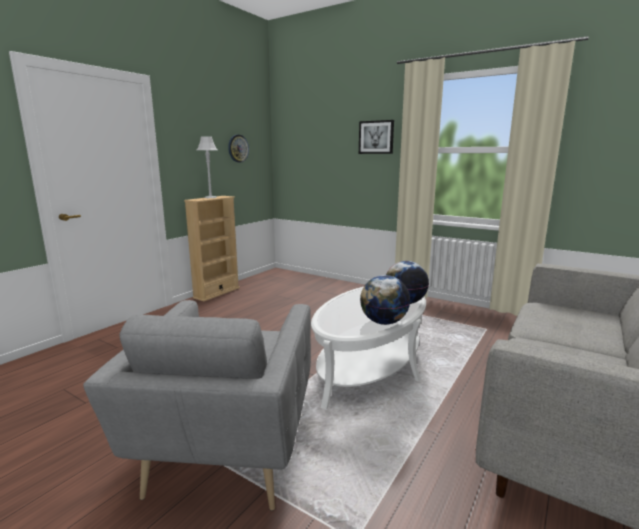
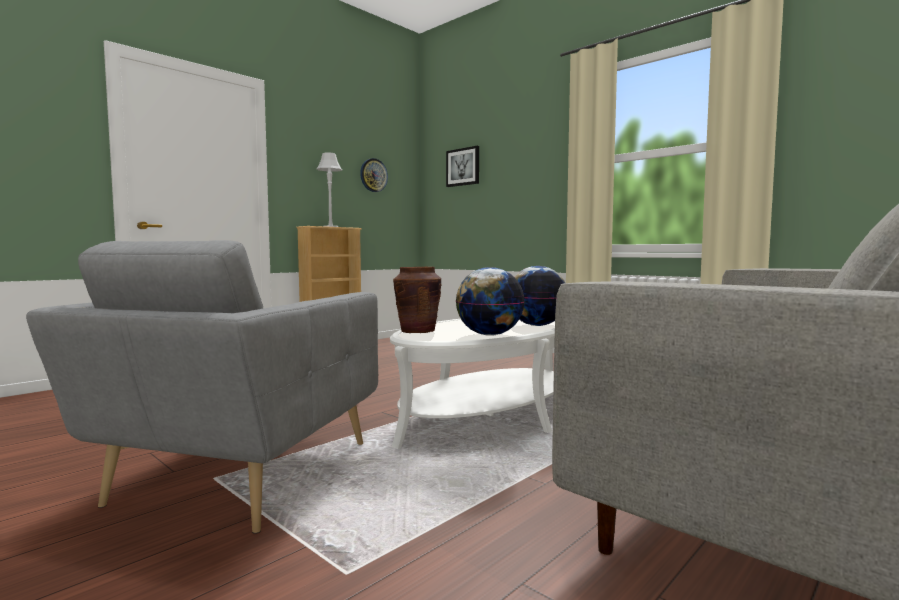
camera: 10 degrees right, 10 degrees down
picture [359,120,394,154] -> picture moved to [446,146,479,187]
none -> brown vase [393,267,442,333]

